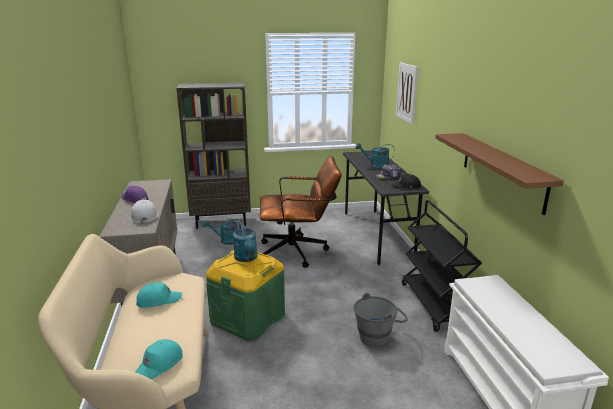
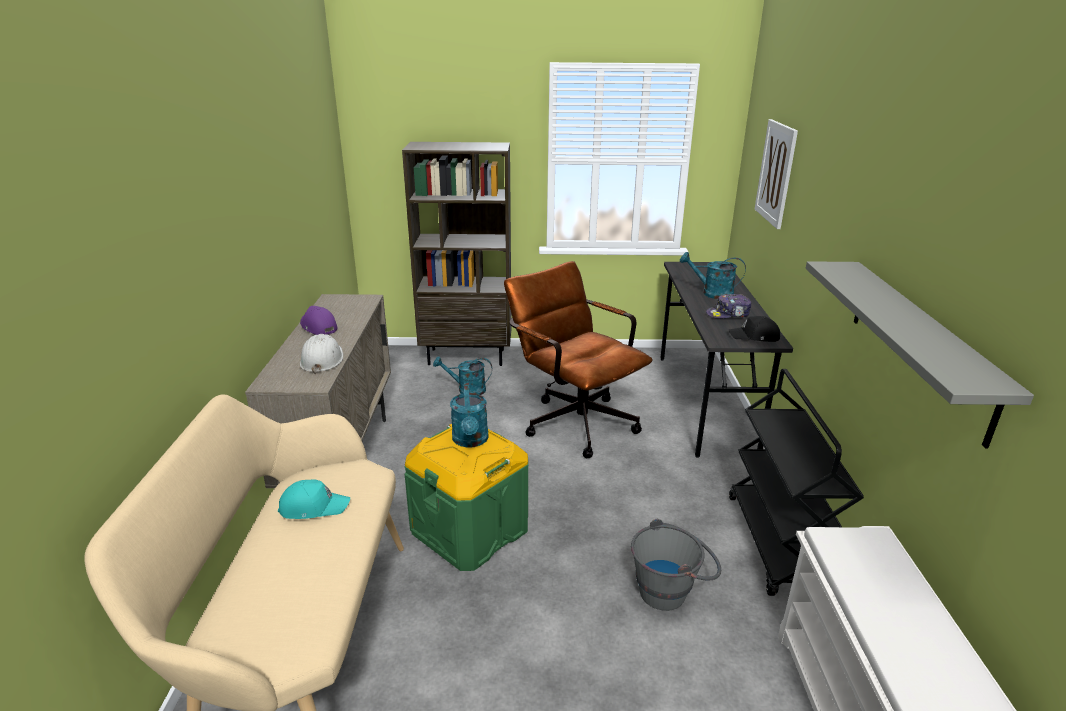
camera: 10 degrees right, 5 degrees up
turquoise cap [135,339,183,380] -> none
brown office chair [260,156,342,268] -> brown office chair turned 135 degrees counterclockwise [504,261,653,458]
brown shelf [435,133,564,215] -> grey shelf [806,261,1034,448]

